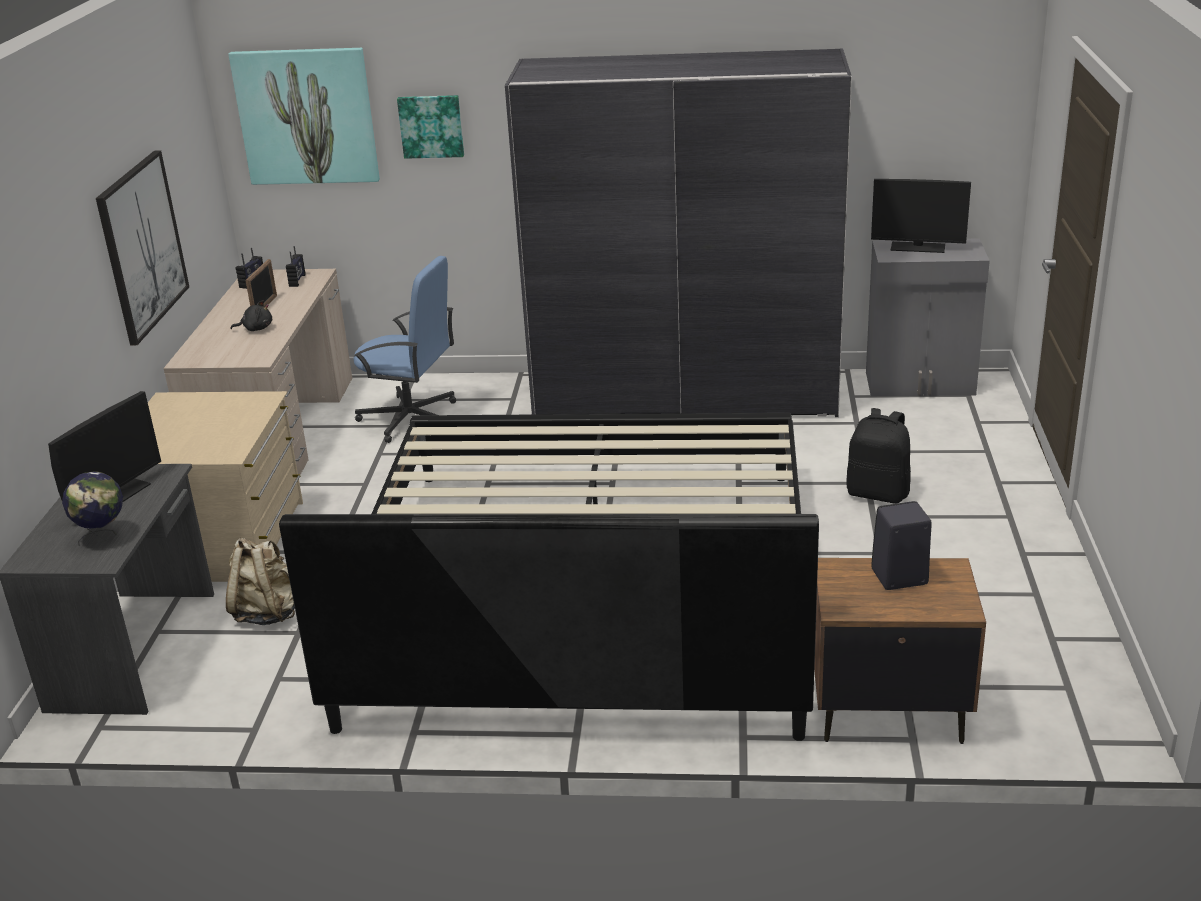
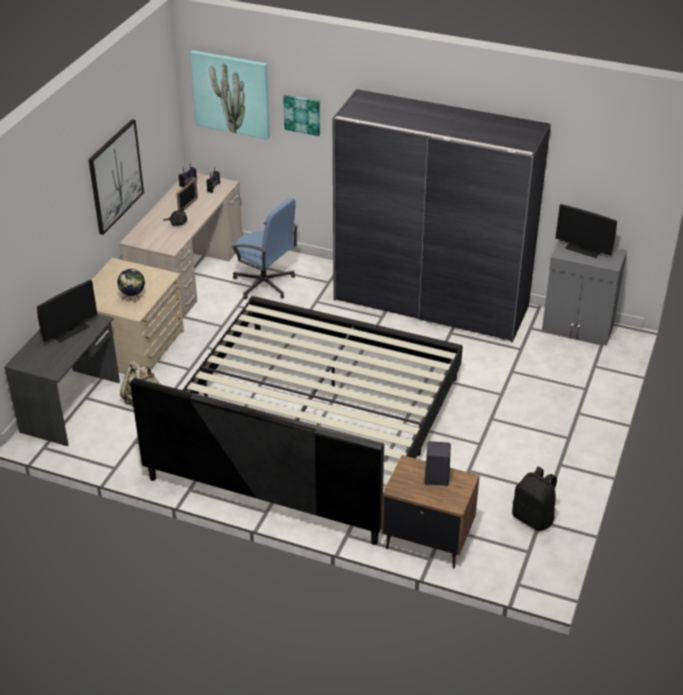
camera: 15 degrees right, 10 degrees up
globe [62,472,123,546] -> globe moved to [117,269,145,302]
black backpack [846,408,911,503] -> black backpack moved to [512,467,557,531]

